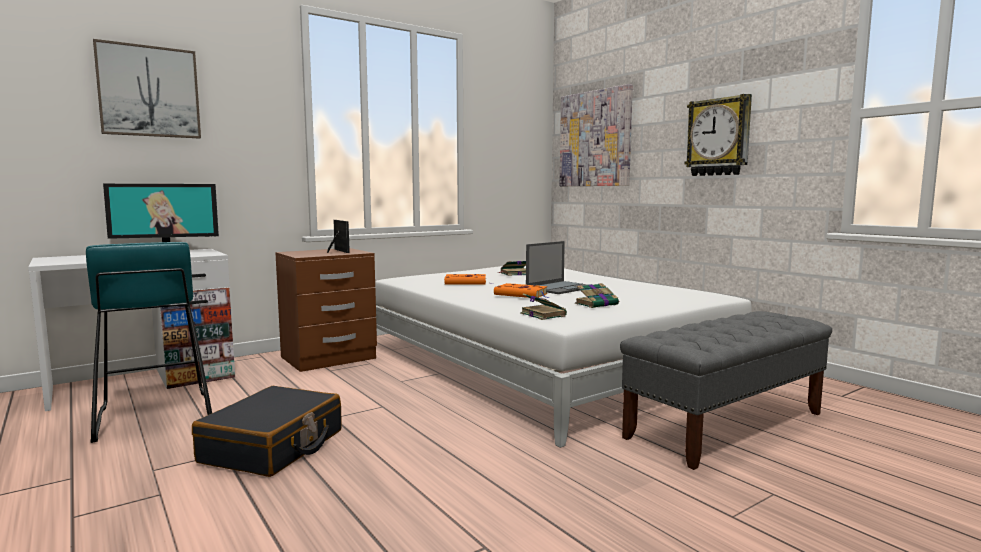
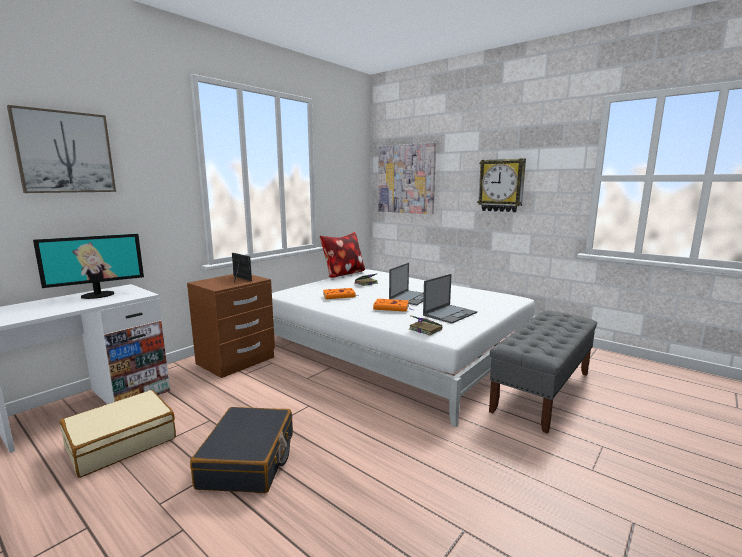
camera: 15 degrees left, 5 degrees up
turquoise stool [86,242,212,443] -> beige suitcase [60,390,176,478]
book [575,283,620,308] -> laptop [423,274,477,324]
none -> pillow [320,232,365,278]

